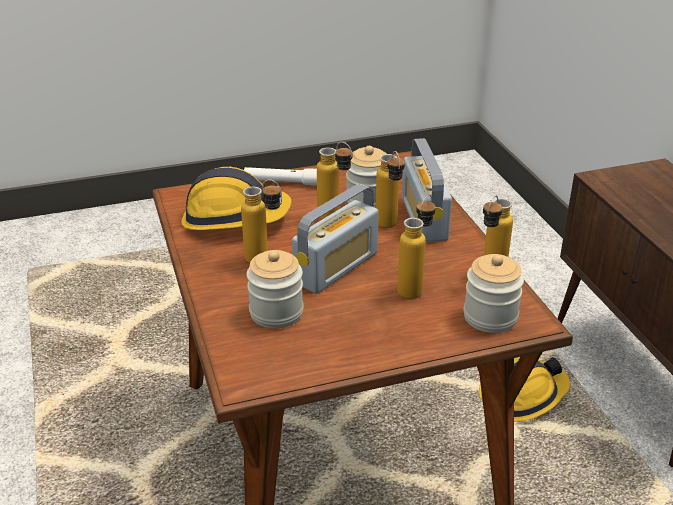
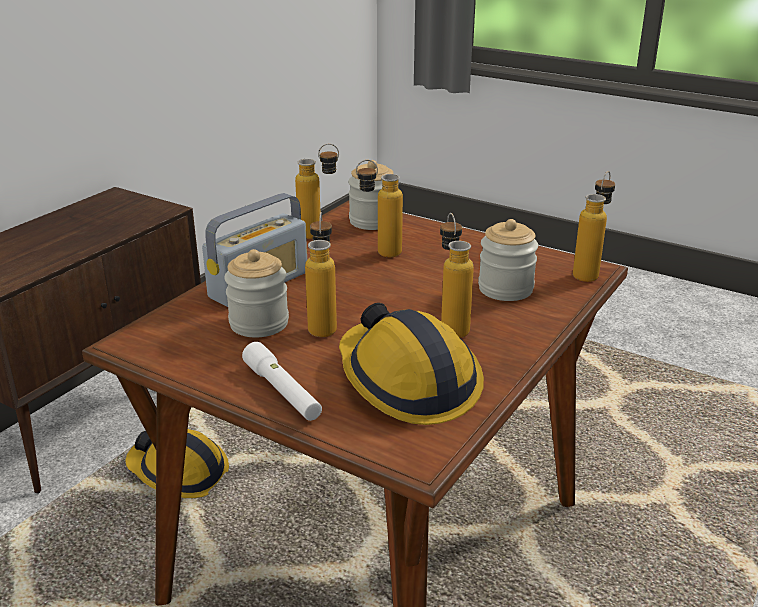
camera: 130 degrees left, 5 degrees down
radio [292,184,379,294] -> none
bottle [376,151,405,228] -> bottle moved to [573,171,615,282]

